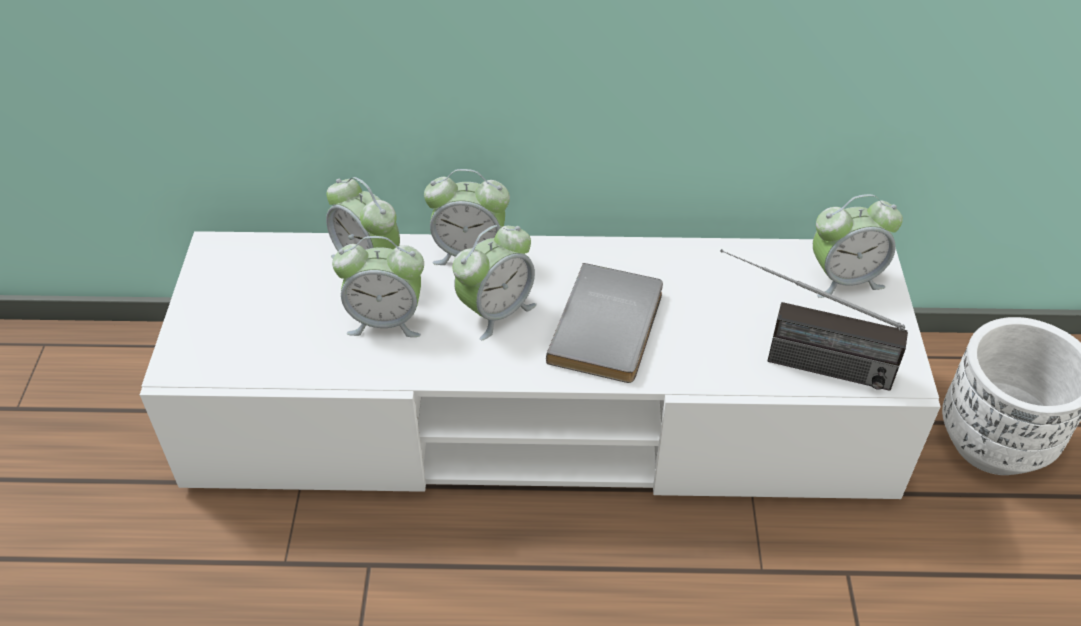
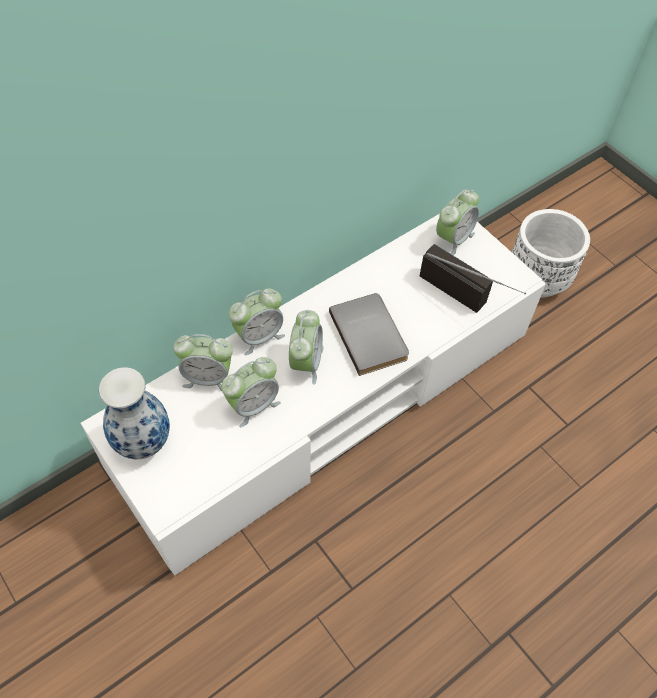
camera: 40 degrees left, 10 degrees up
radio [720,249,908,391] -> radio turned 120 degrees counterclockwise [420,244,526,313]
none -> vase [99,367,170,459]

